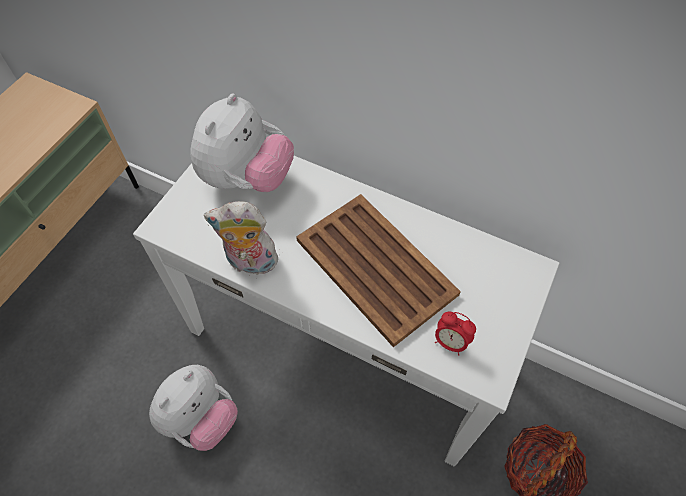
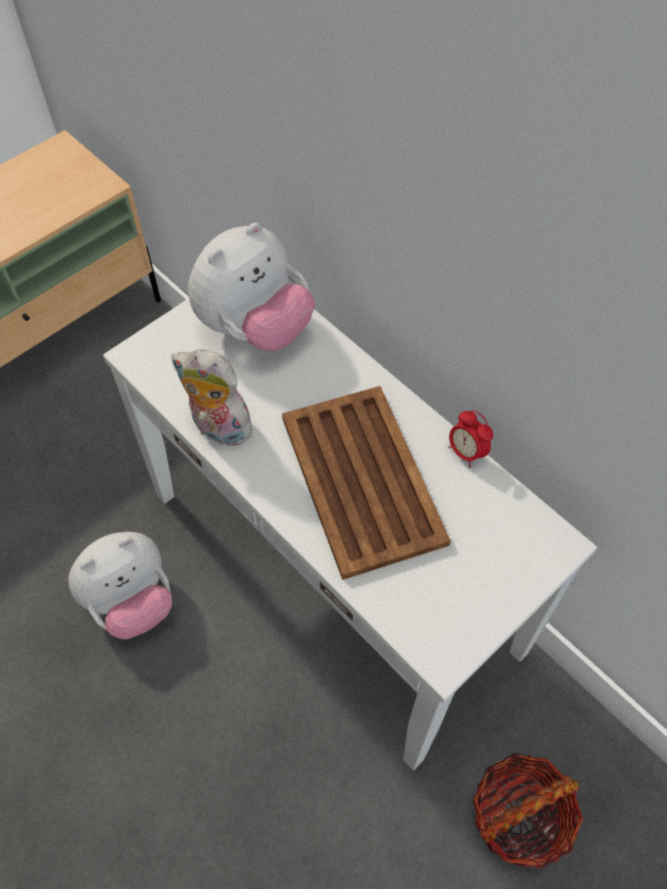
camera: 20 degrees right, 0 degrees up
alarm clock [435,312,476,356] -> alarm clock moved to [449,410,494,468]

